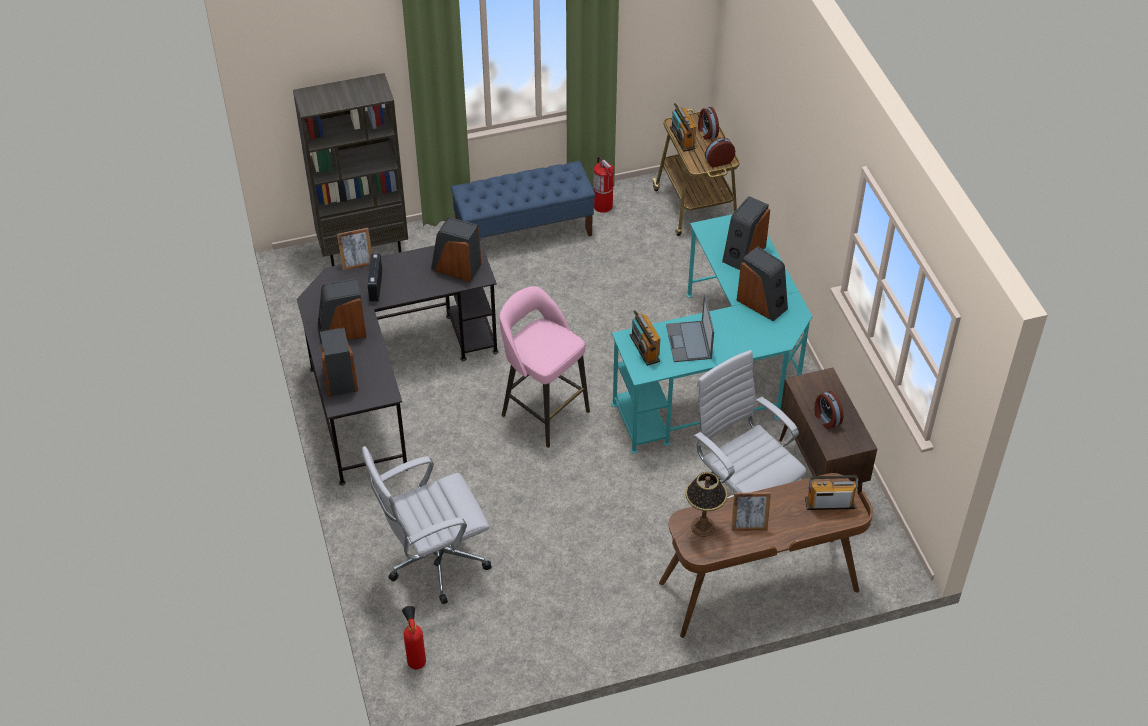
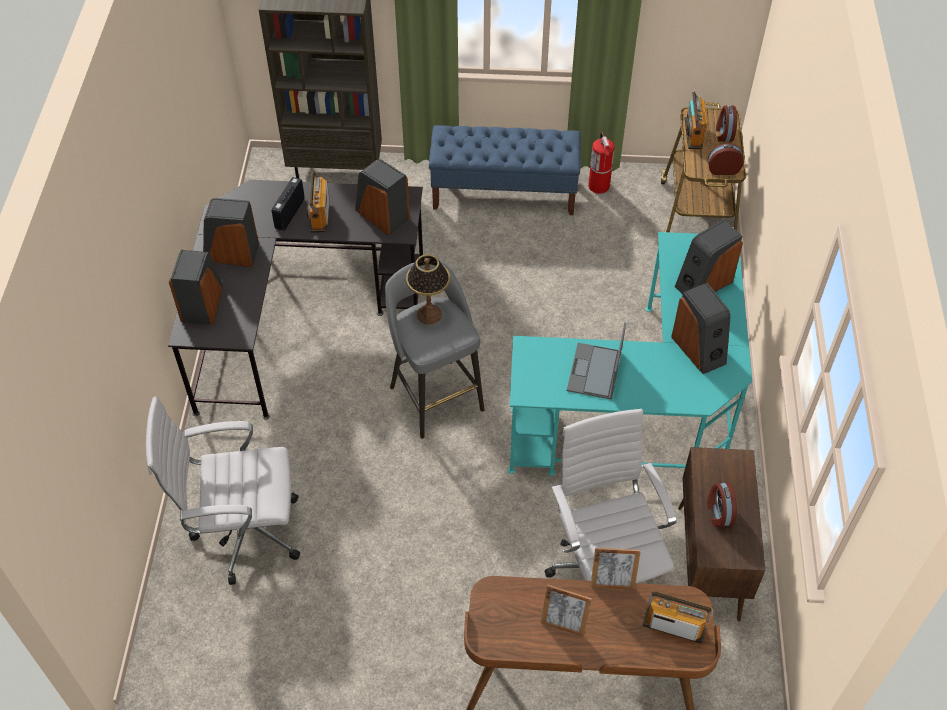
camera: 20 degrees right, 5 degrees up
picture frame [337,228,372,271] -> picture frame moved to [591,548,641,590]
fire extinguisher [402,606,426,669] -> none
pink stool [500,286,590,448] -> grey stool [385,260,485,439]
radio [630,310,660,366] -> radio moved to [307,171,329,233]
table lamp [686,472,727,537] -> table lamp moved to [406,254,450,325]

